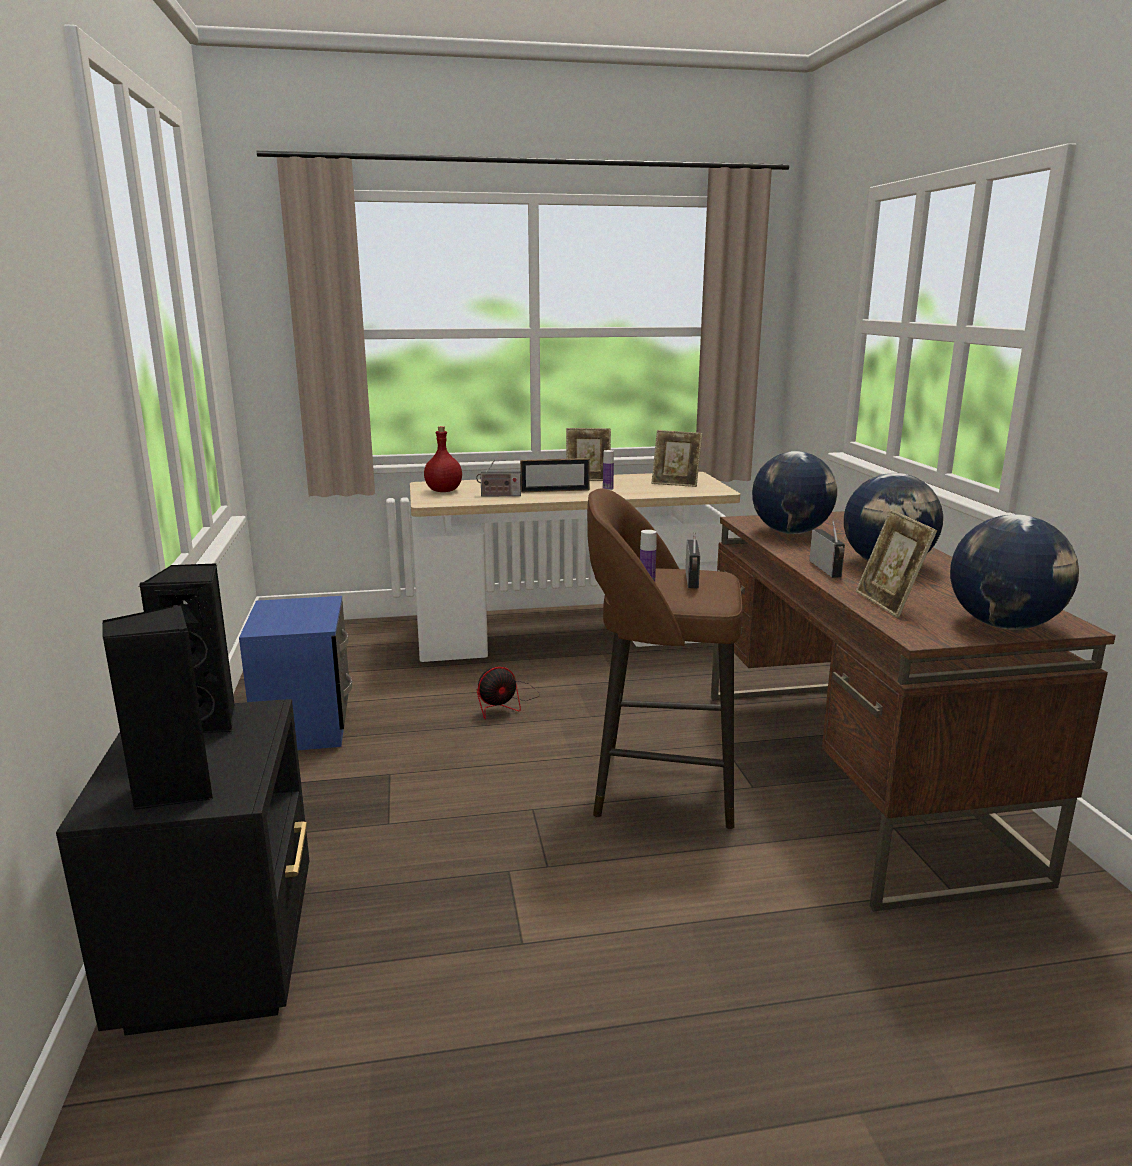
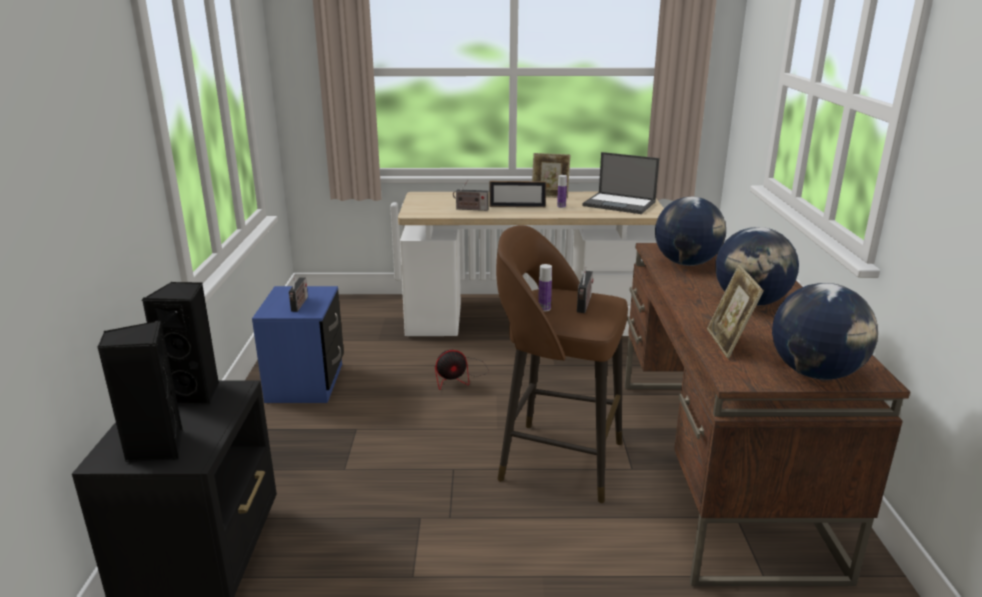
camera: 10 degrees right, 5 degrees up
red bottle [424,426,462,492] -> none
picture frame [651,430,702,487] -> laptop [583,152,660,214]
radio [809,521,845,578] -> radio moved to [289,275,308,312]

